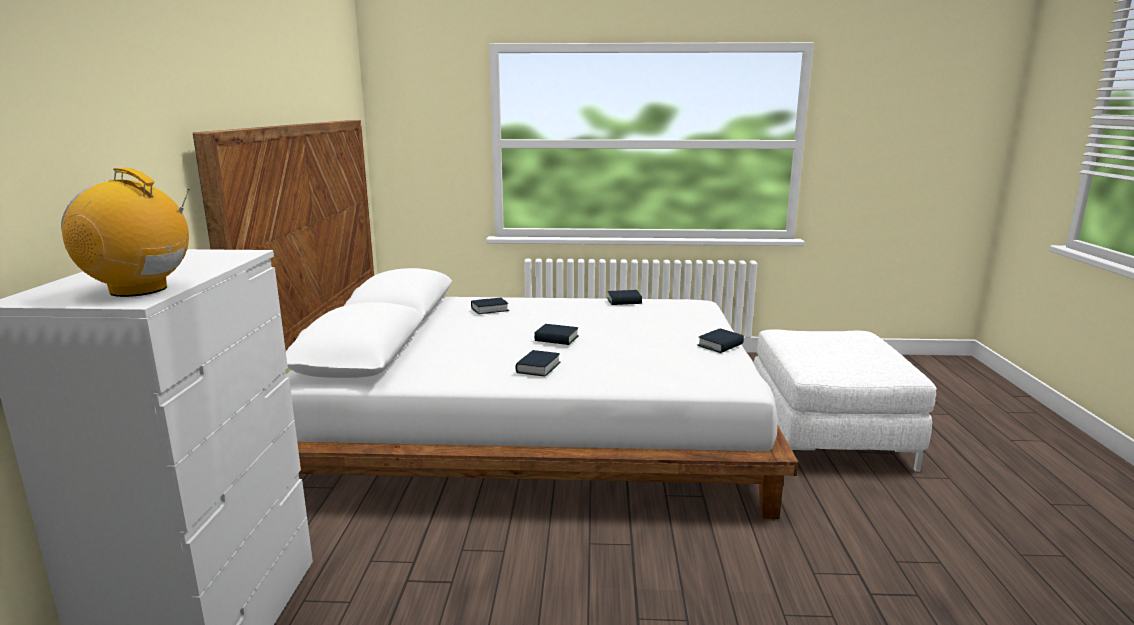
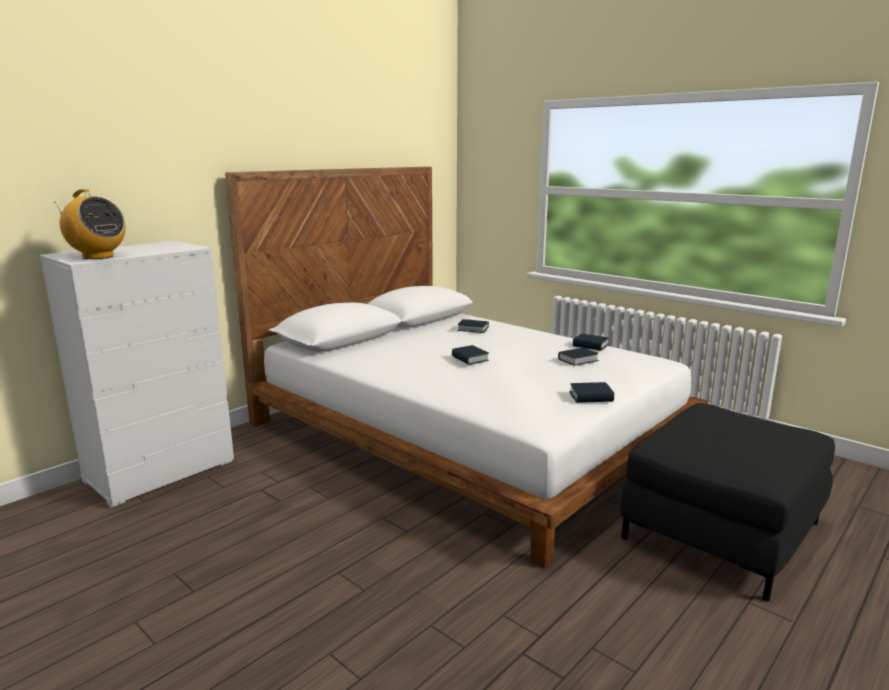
camera: 40 degrees right, 0 degrees up
radio [61,168,190,297] -> radio turned 150 degrees clockwise [55,189,126,259]
book [515,350,561,376] -> book moved to [558,348,599,366]
white ottoman [753,329,937,472] -> black ottoman [620,403,835,602]

